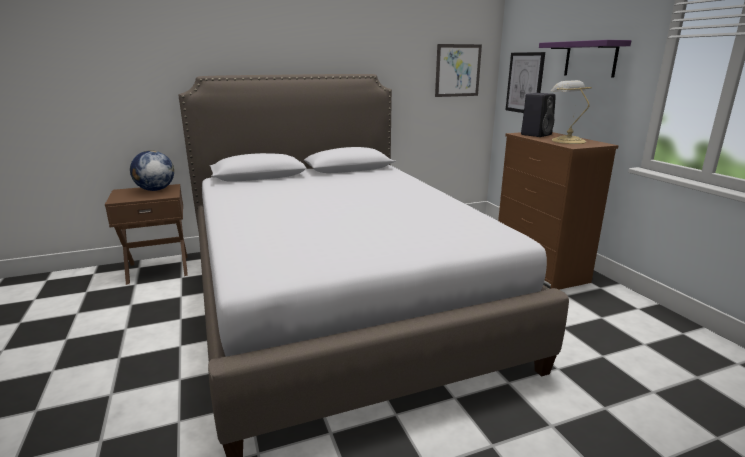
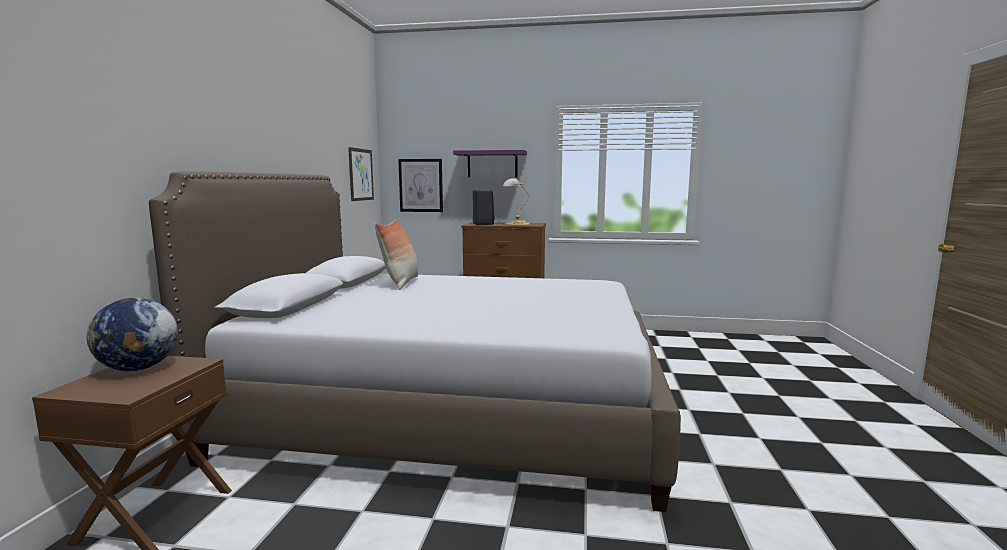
camera: 60 degrees left, 10 degrees down
none -> pillow [375,220,418,290]

